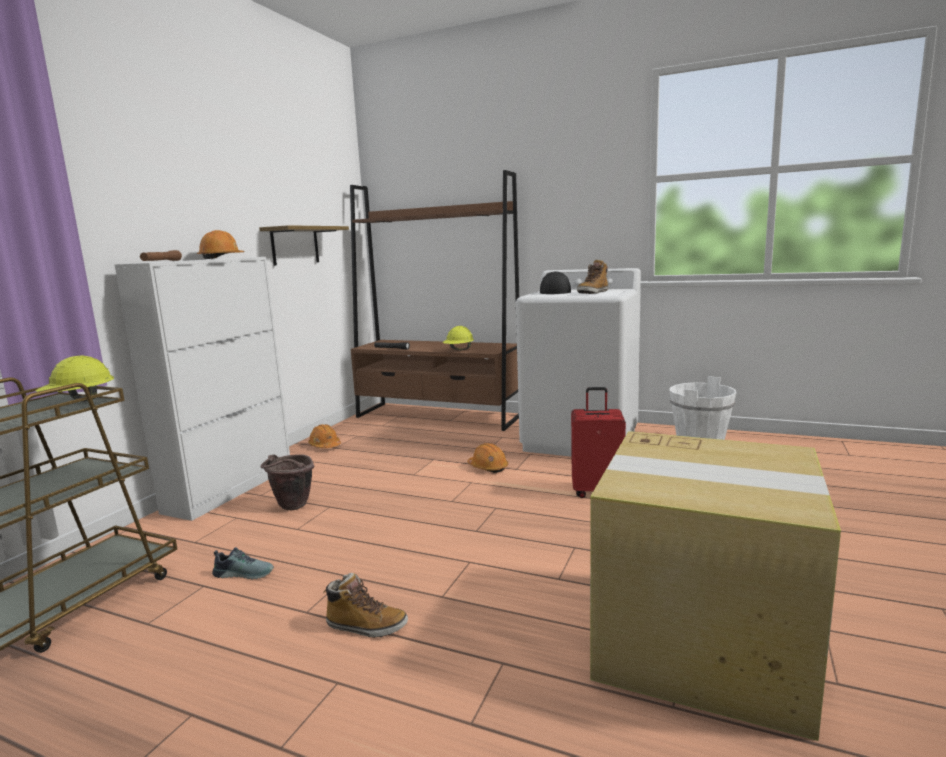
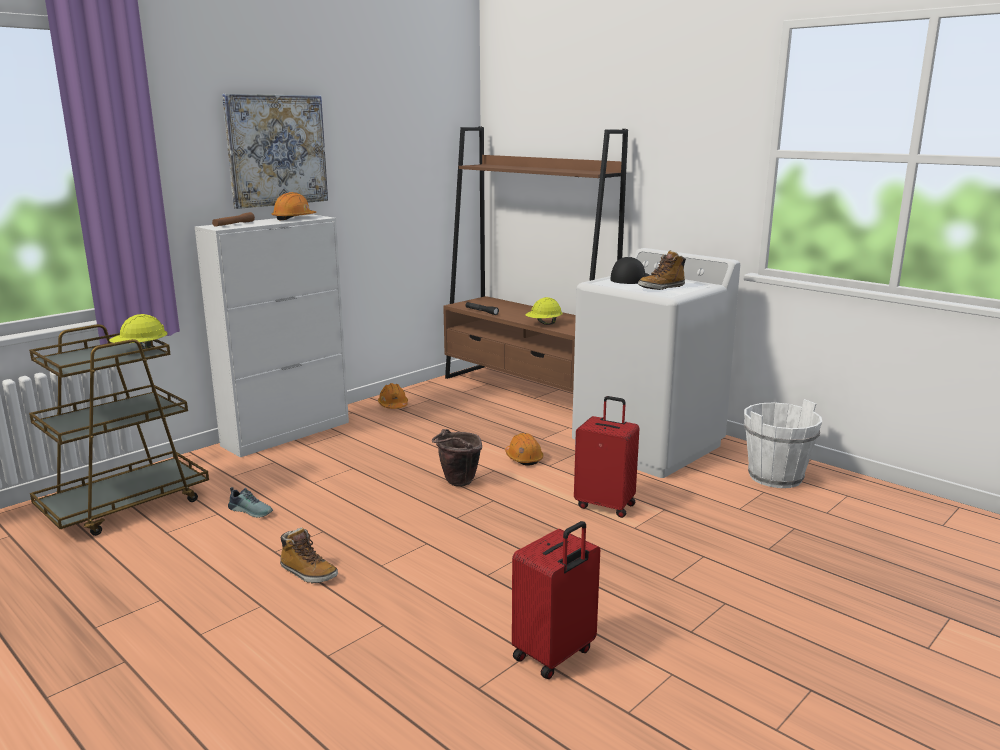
camera: 20 degrees right, 5 degrees up
shelf [259,225,349,266] -> none
brown bucket [261,455,314,510] -> brown bucket moved to [432,429,482,487]
cardboard box [590,431,841,741] -> red suitcase [512,521,600,679]
none -> picture [222,94,328,209]

